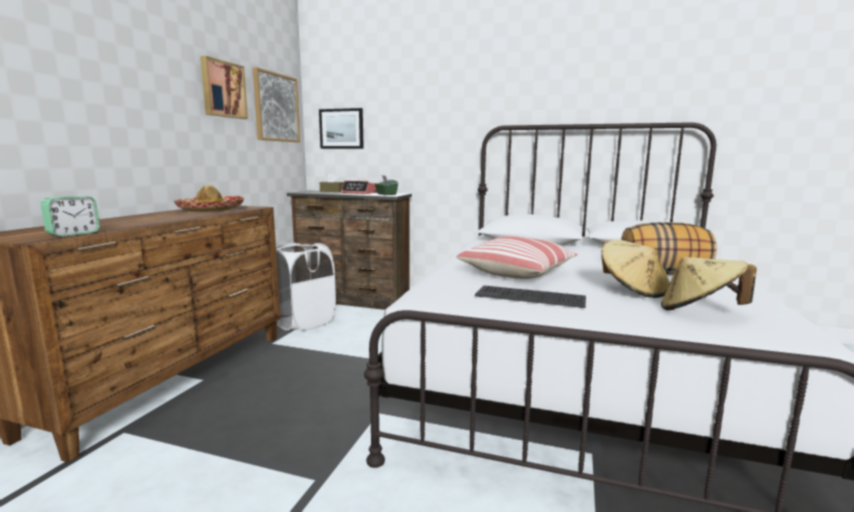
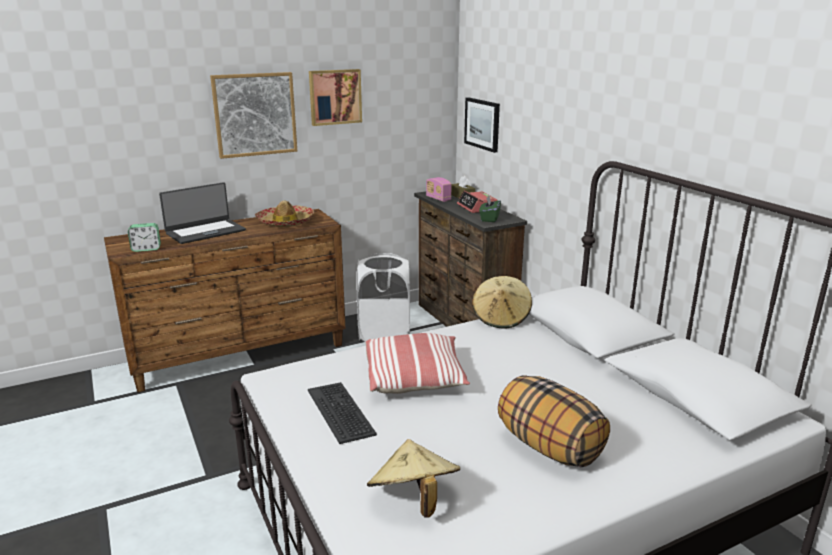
camera: 45 degrees right, 10 degrees up
picture [253,67,300,142] -> picture moved to [210,72,297,159]
beige hat [601,240,669,298] -> beige hat moved to [472,276,532,329]
none -> laptop [159,182,246,244]
none -> radio [426,177,452,202]

